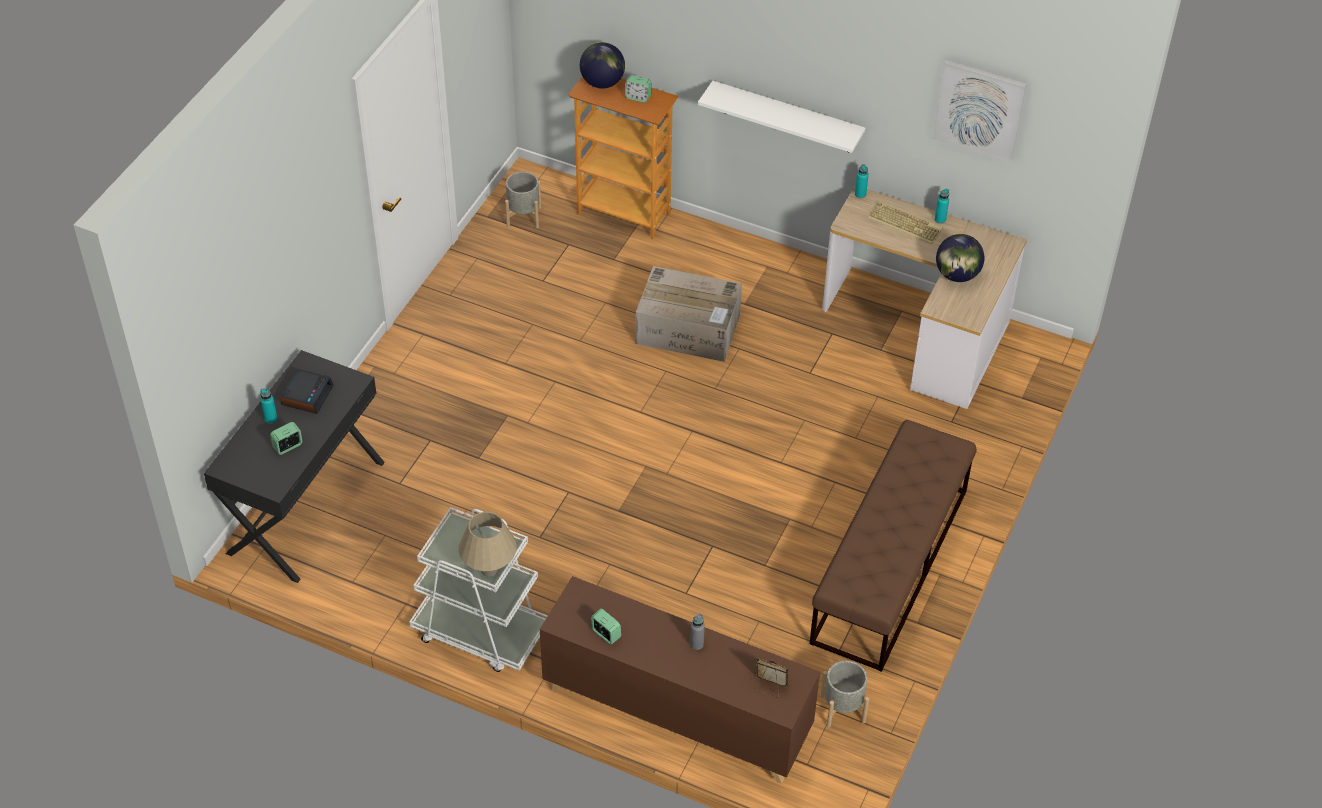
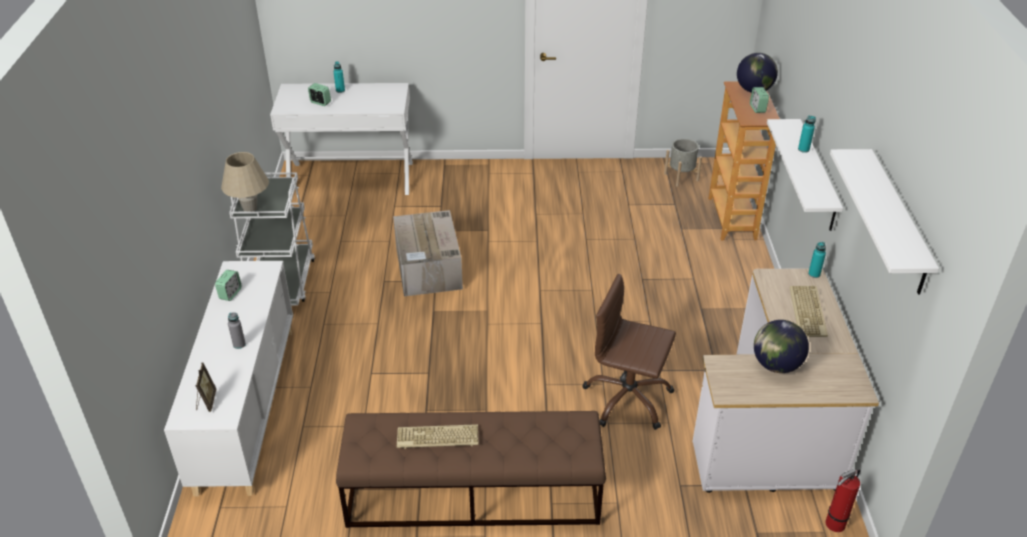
camera: 65 degrees right, 10 degrees down
black desk [204,350,385,583] -> white desk [270,83,413,195]
alarm clock [280,369,334,414] -> none
brown cabinet [540,576,820,784] -> white cabinet [164,261,293,496]
cardboard box [636,266,742,362] -> cardboard box moved to [393,210,463,296]
grey planter [820,661,869,727] -> none
picture [933,60,1027,163] -> white shelf [830,149,939,295]
turquoise bottle [935,189,949,224] -> turquoise bottle moved to [798,115,816,153]
none -> keyboard [397,424,478,449]
none -> brown office chair [582,274,676,430]
none -> fire extinguisher [825,469,860,532]

